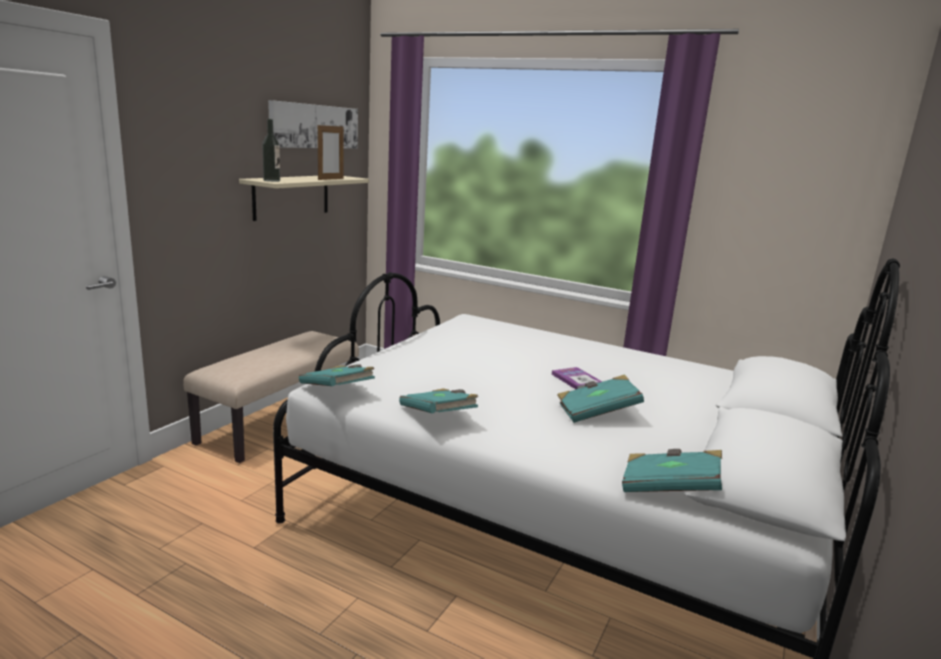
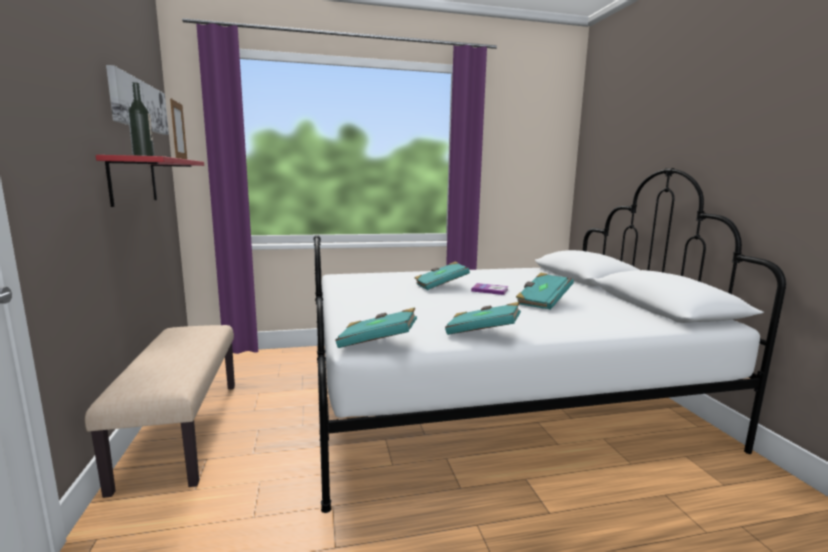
camera: 40 degrees left, 5 degrees down
beige shelf [239,176,369,221] -> red shelf [96,155,204,207]
turquoise book [622,449,722,492] -> turquoise book moved to [414,261,470,290]

